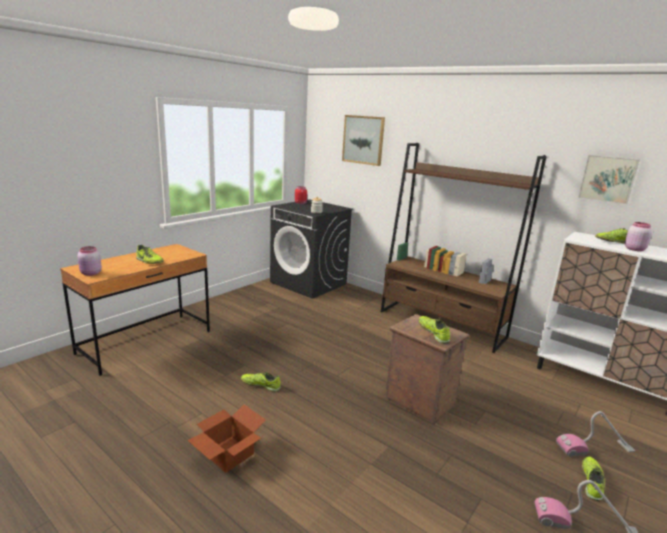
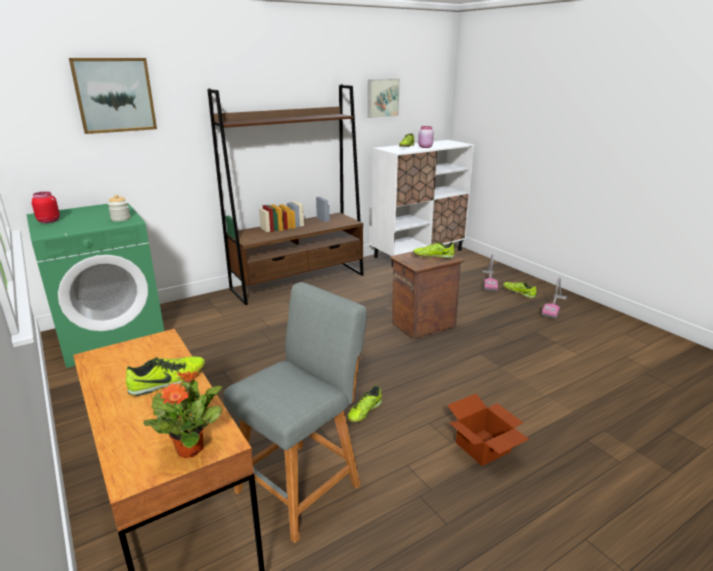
camera: 70 degrees left, 5 degrees up
pink jar [78,246,102,276] -> potted plant [143,371,223,458]
black washing machine [270,199,353,299] -> green washing machine [26,203,164,368]
none -> grey stool [223,282,367,543]

